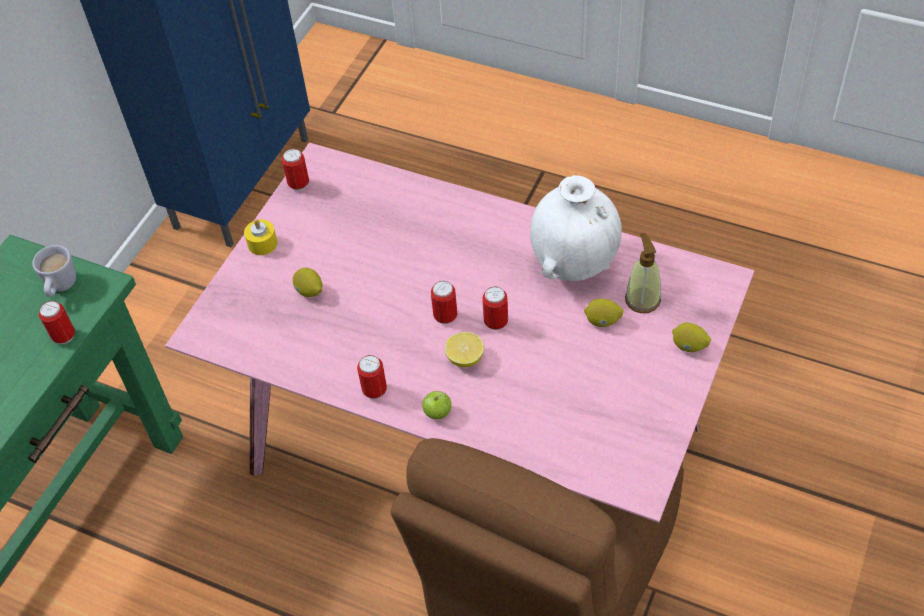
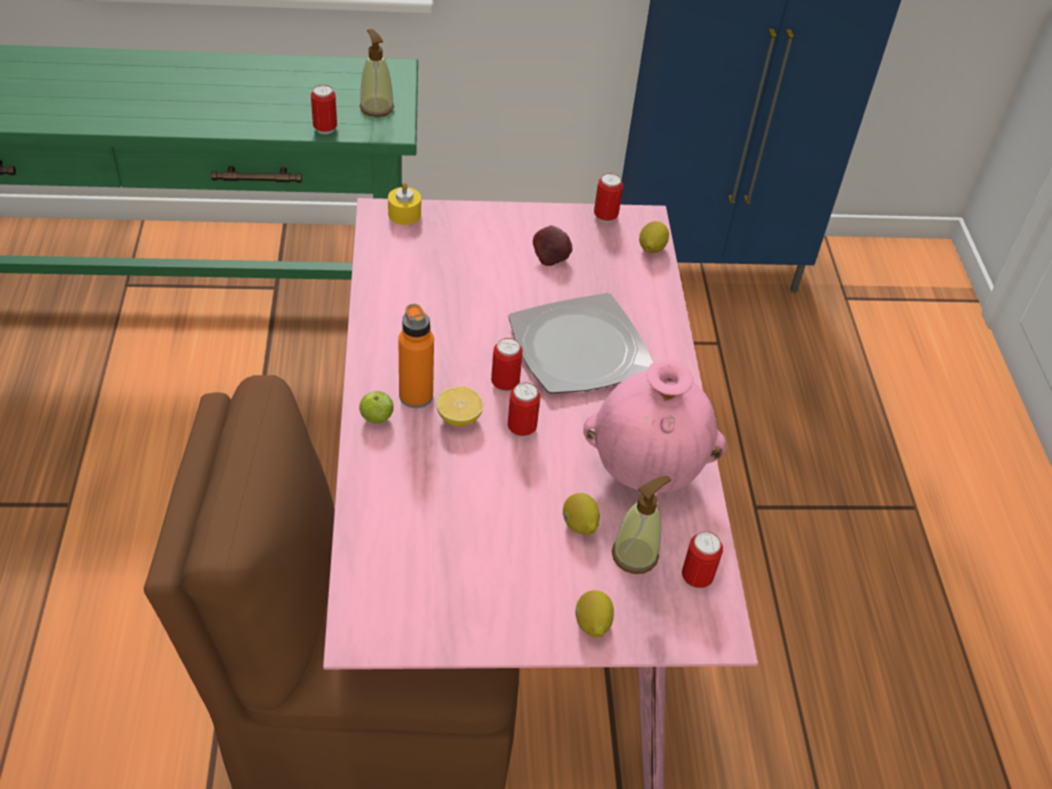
camera: 55 degrees right, 5 degrees down
white mug [32,245,76,297] -> soap dispenser [360,29,394,117]
yellow candle [244,219,278,255] -> yellow candle moved to [388,182,421,225]
lemon [293,268,322,297] -> lemon moved to [639,221,669,253]
can [357,355,387,399] -> can moved to [682,532,723,589]
white vase [530,175,622,281] -> pink vase [583,360,726,493]
none -> orange bottle [398,304,434,408]
none -> plate [508,293,653,394]
none -> apple [533,225,572,266]

